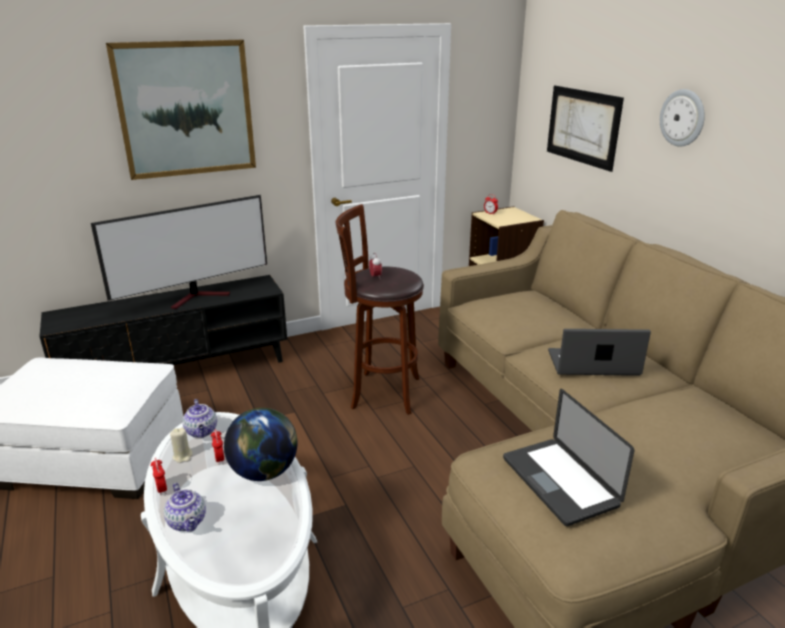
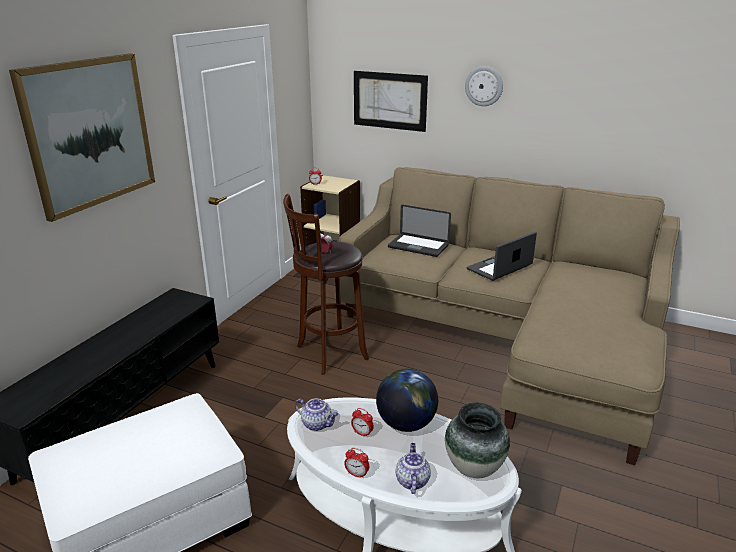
camera: 40 degrees left, 0 degrees up
television [91,195,267,309] -> none
teapot [164,483,206,532] -> teapot turned 105 degrees counterclockwise [395,443,431,494]
beige candle [170,428,193,463] -> none
laptop [503,389,634,526] -> laptop moved to [388,205,451,257]
none -> vase [445,403,510,478]

